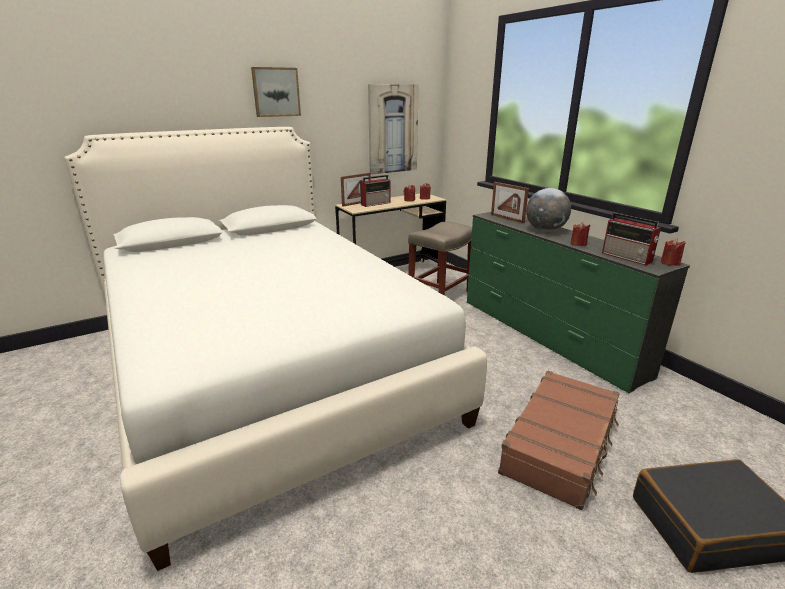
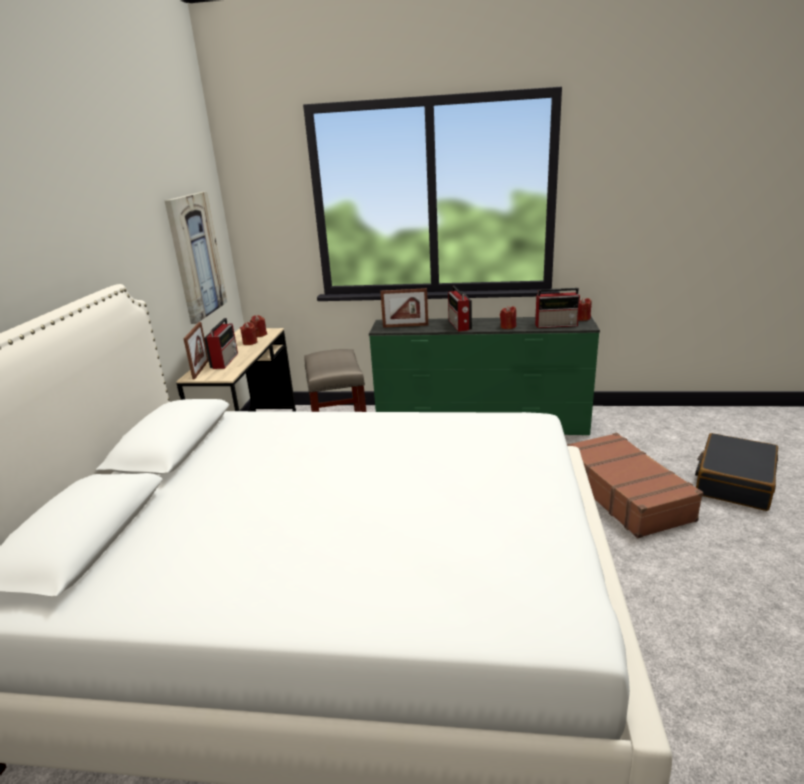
camera: 50 degrees left, 0 degrees up
picture [251,67,301,117] -> none
globe [526,188,571,232] -> radio [448,285,472,332]

